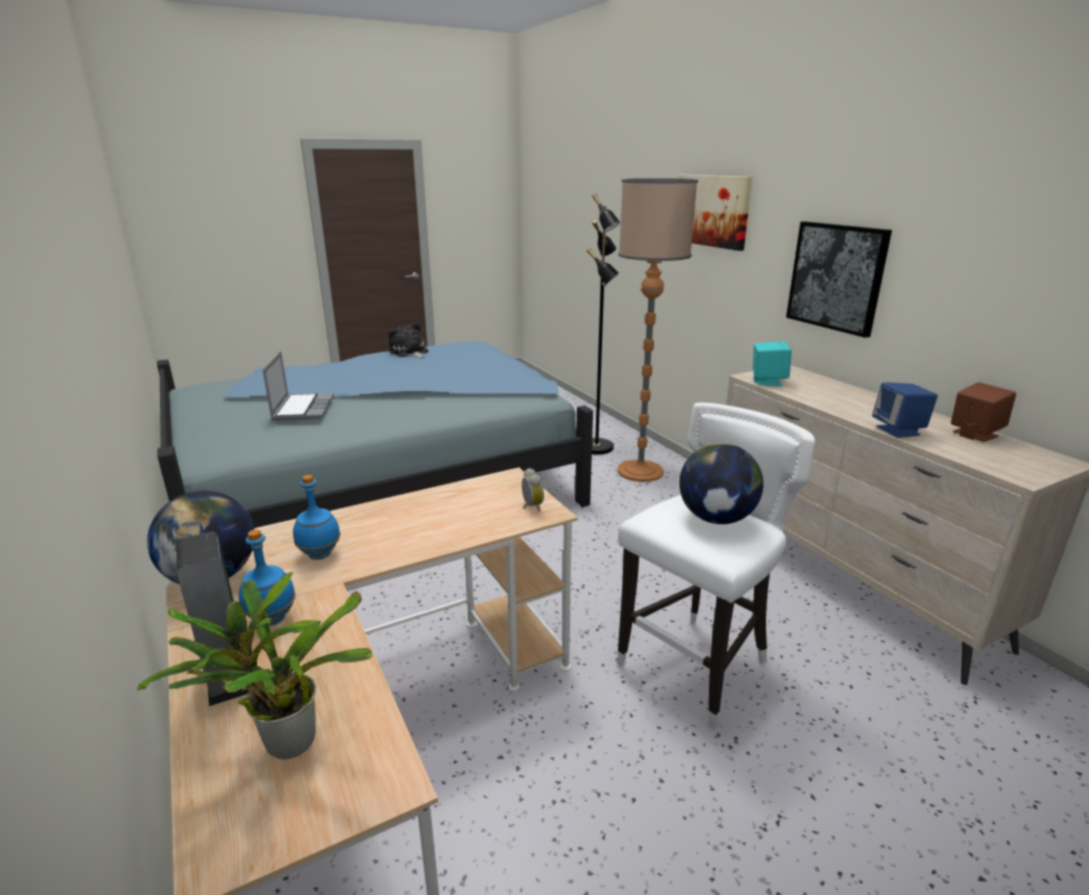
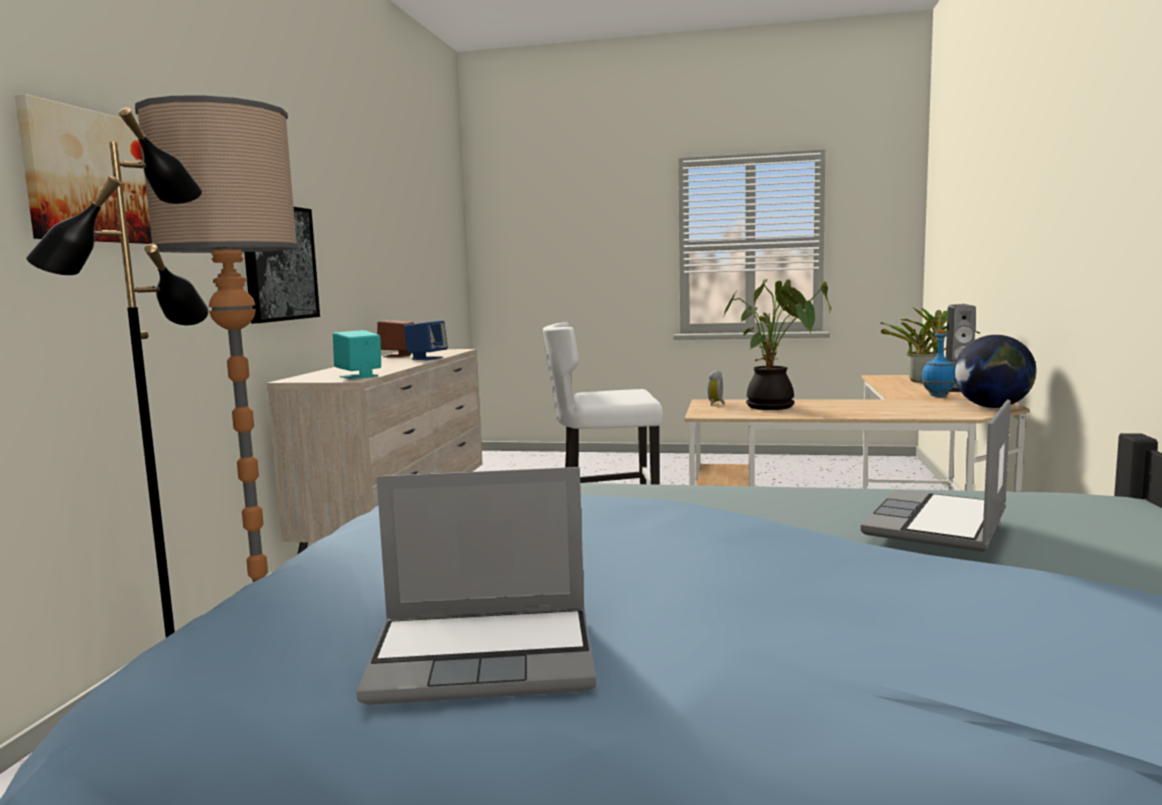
camera: 140 degrees left, 15 degrees down
blue bottle [293,475,341,560] -> none
plush toy [389,322,428,358] -> laptop [356,467,596,705]
globe [679,443,763,524] -> none
none -> potted plant [724,279,831,410]

